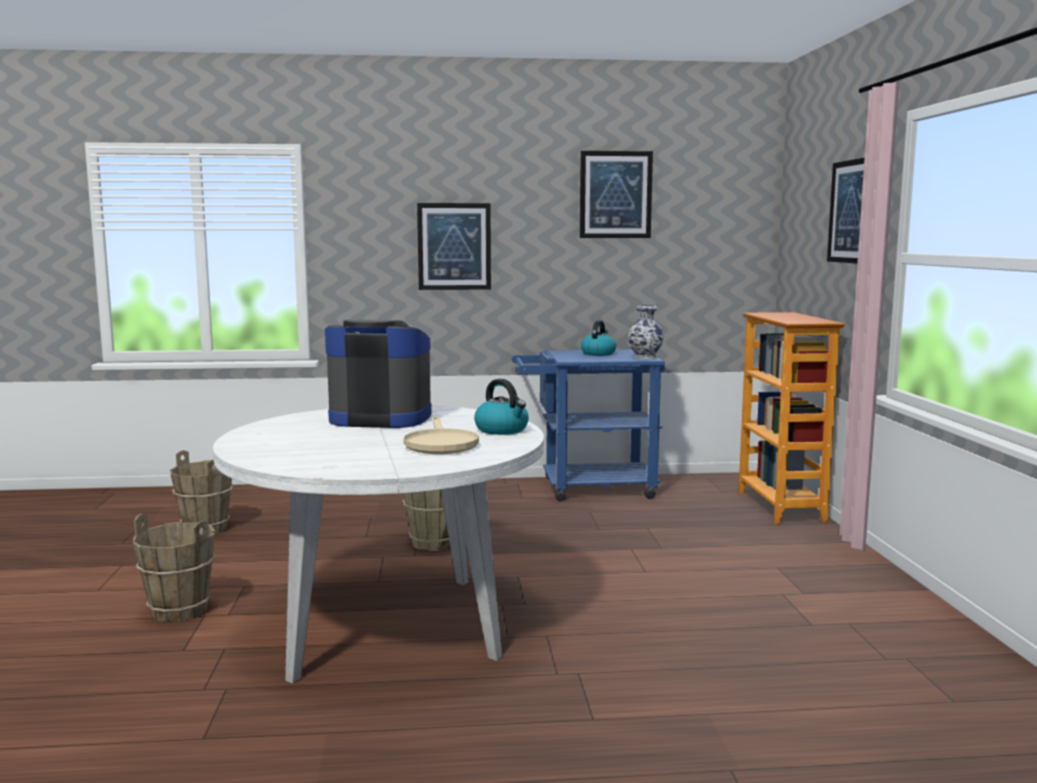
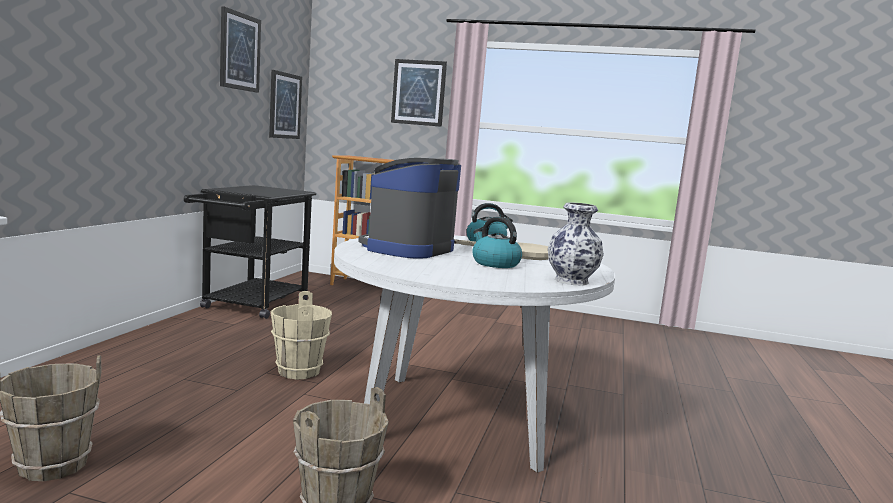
camera: 70 degrees left, 0 degrees up
picture [417,203,491,290] -> picture moved to [269,70,302,139]
blue cart [512,349,665,502] -> black cart [184,185,316,319]
kettle [581,320,616,356] -> kettle moved to [472,217,522,268]
vase [628,305,664,359] -> vase moved to [548,202,604,286]

